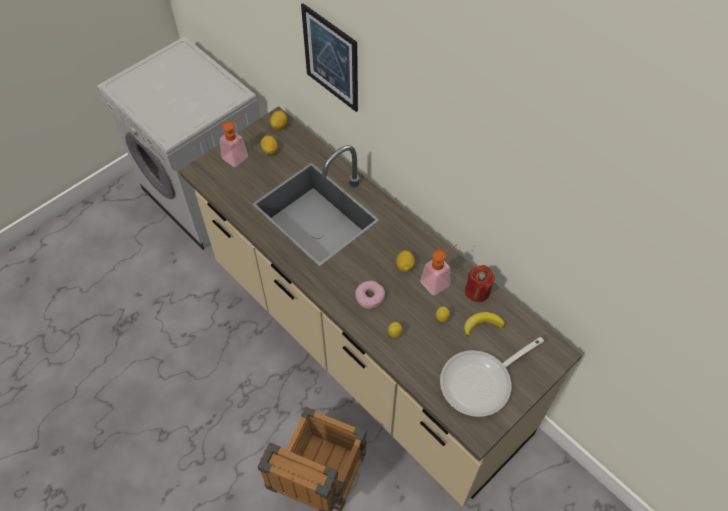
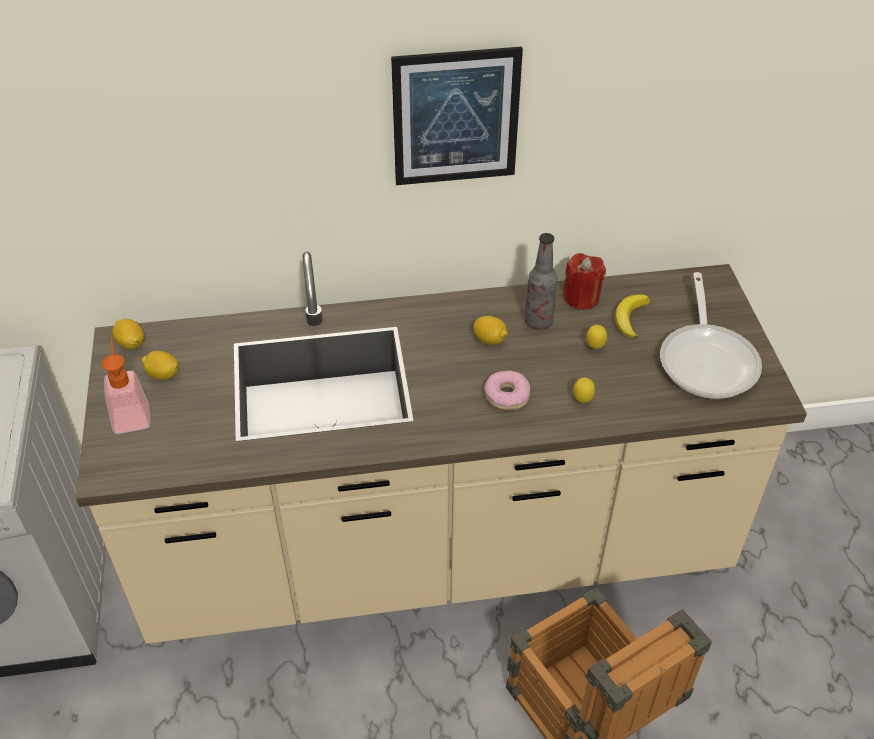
camera: 55 degrees left, 10 degrees down
picture [301,3,358,112] -> picture moved to [391,47,523,185]
soap dispenser [420,244,457,296] -> bottle [525,233,557,330]

